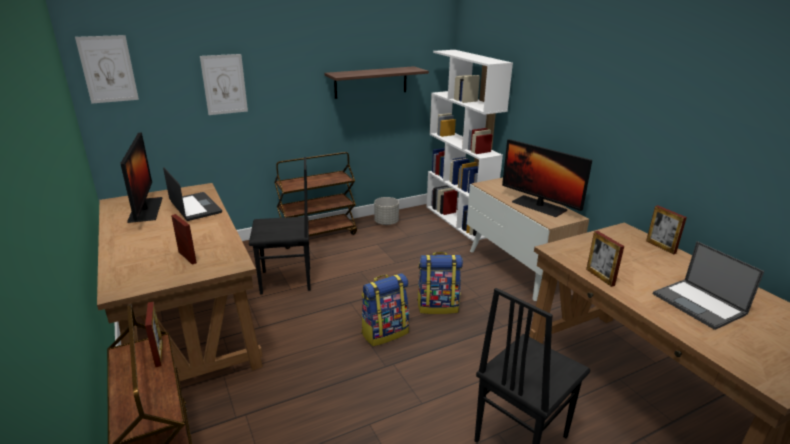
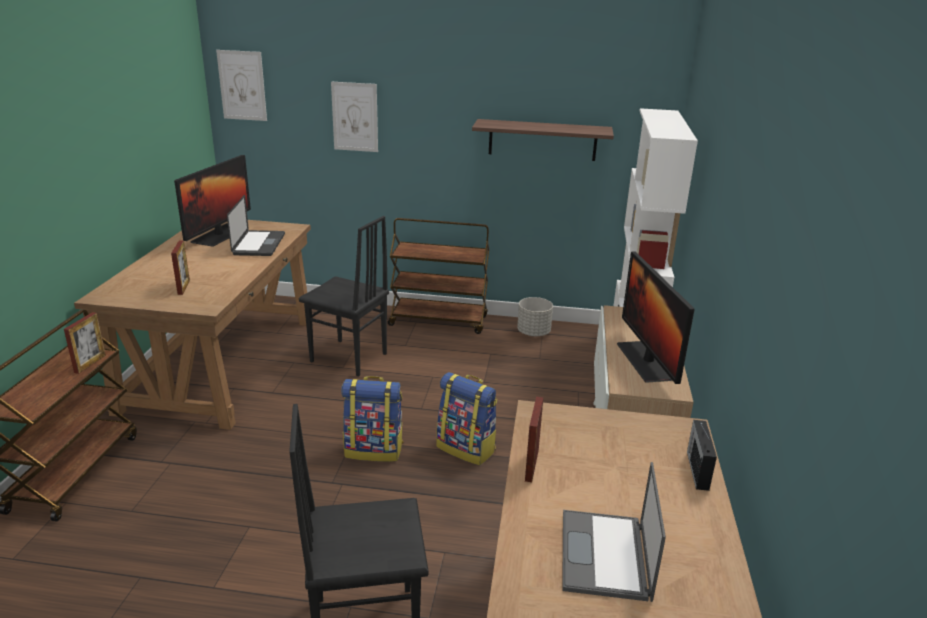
camera: 35 degrees right, 0 degrees up
picture frame [646,205,687,255] -> radio [687,420,717,491]

